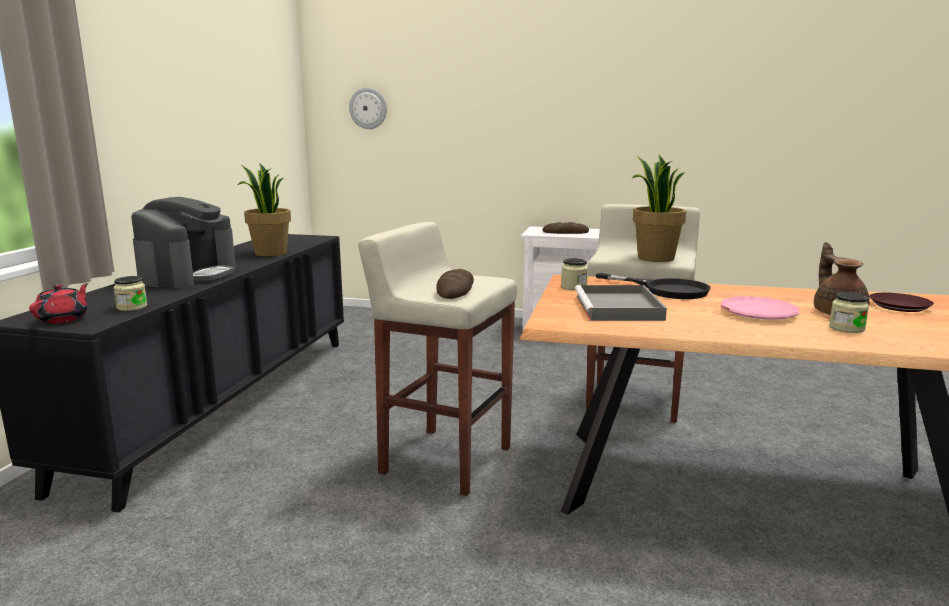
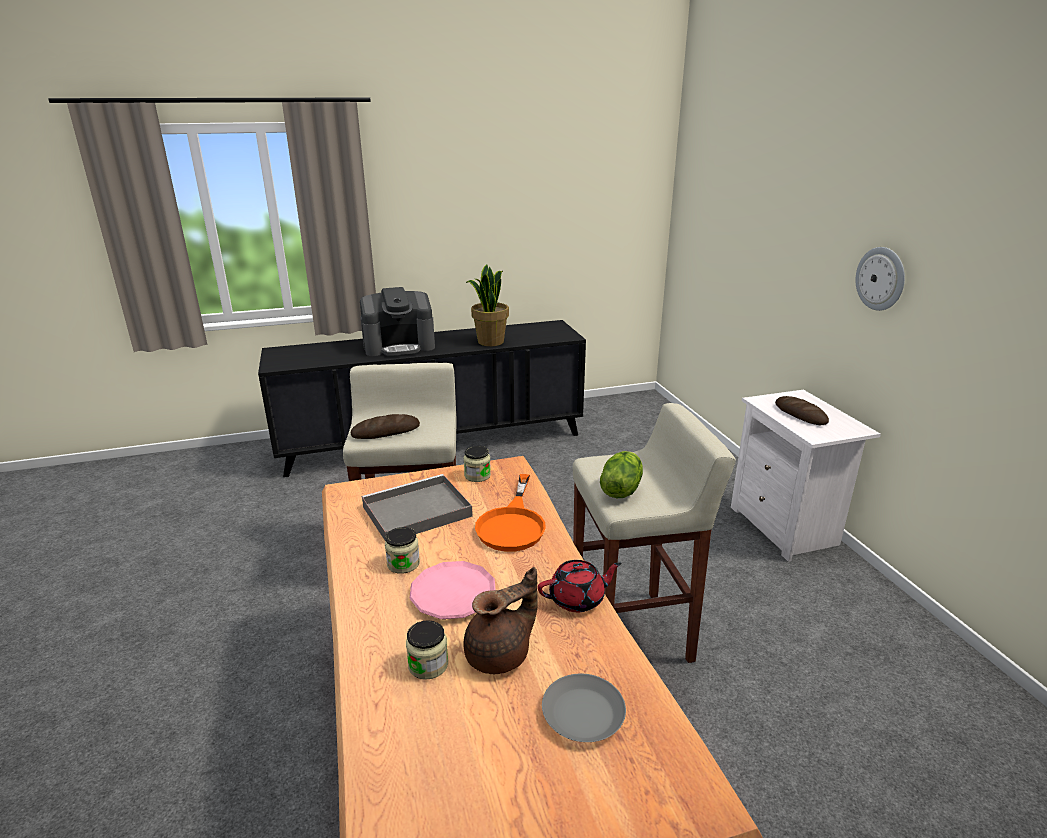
camera: 60 degrees right, 10 degrees up
red teapot [29,283,89,324] -> red teapot moved to [538,560,622,612]
jar [114,276,147,311] -> jar moved to [385,527,420,574]
wall clock [349,87,387,129] -> wall clock moved to [856,247,905,311]
black frying pan [595,273,711,299] -> orange frying pan [475,474,546,552]
potted plant [632,155,686,262] -> lettuce [600,451,643,498]
brown plate [869,293,934,312] -> grey plate [542,674,626,742]

